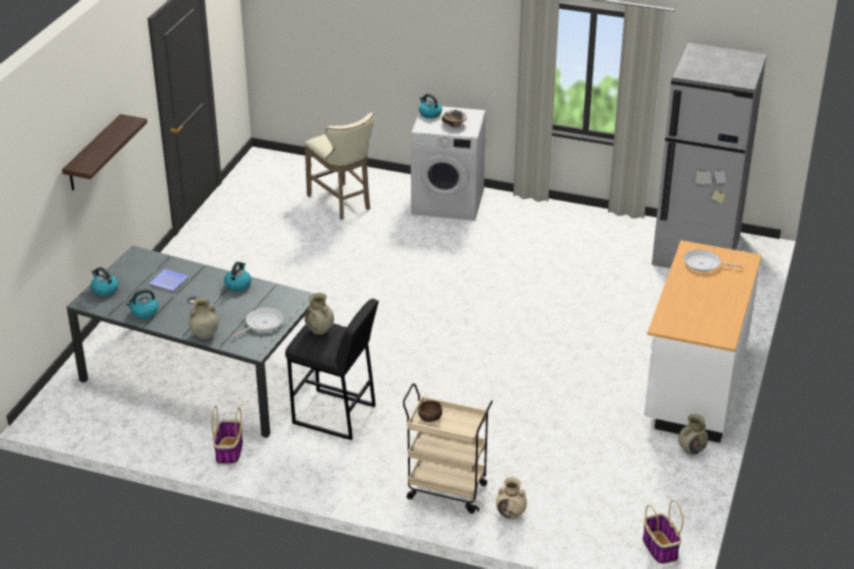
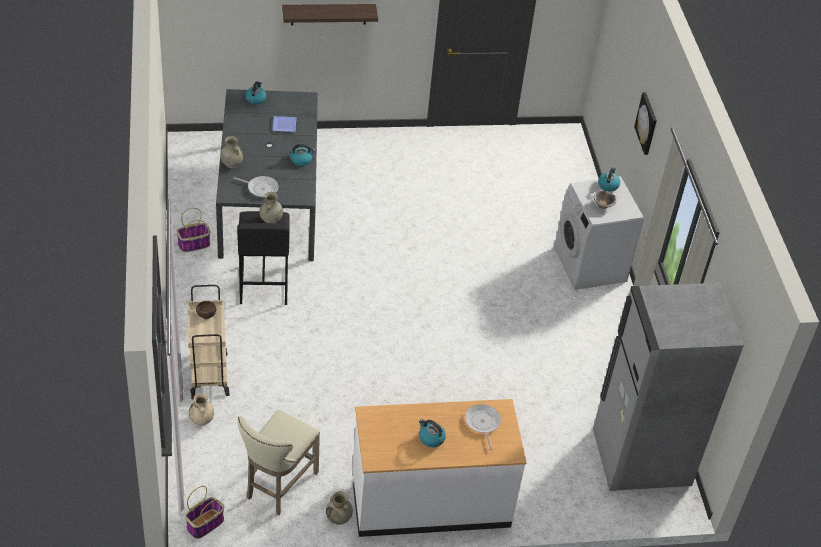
camera: 60 degrees right, 10 degrees up
kettle [126,289,159,318] -> kettle moved to [419,419,446,447]
beige stool [304,113,374,220] -> beige stool moved to [238,410,320,515]
none -> picture [634,93,657,155]

